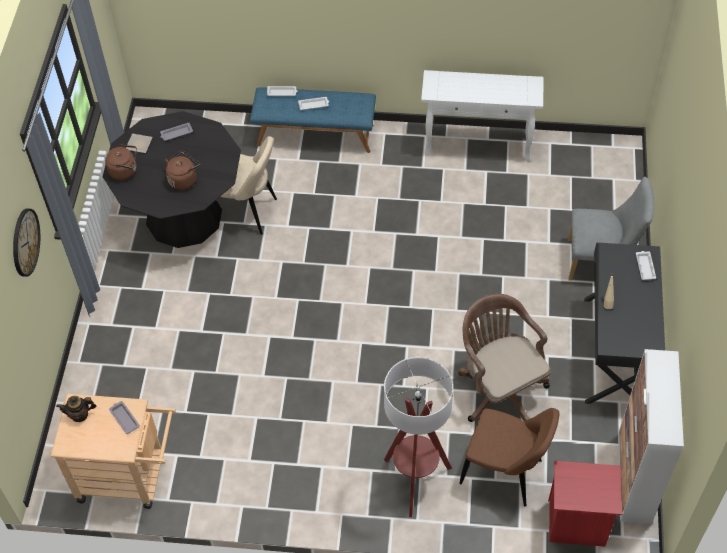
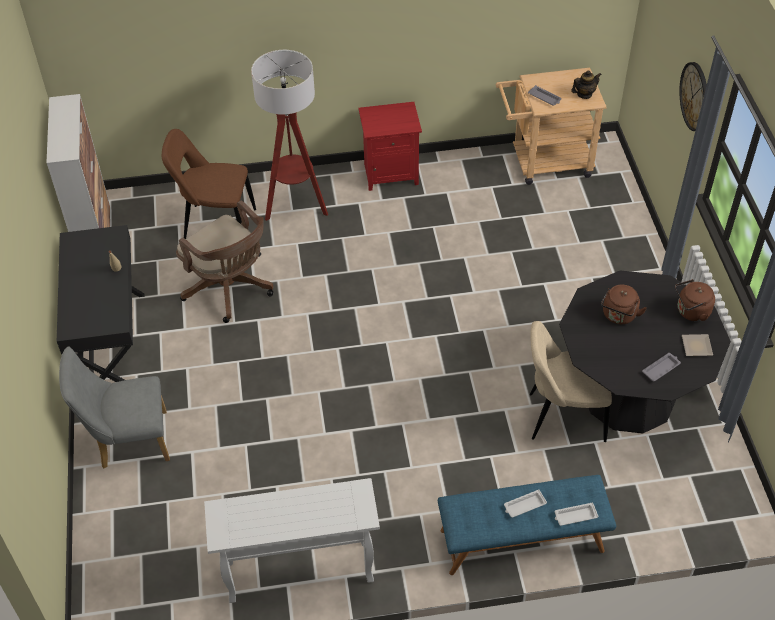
camera: 165 degrees right, 5 degrees down
red nightstand [548,461,622,547] -> red nightstand moved to [358,102,422,191]
white tray [636,251,656,280] -> none

